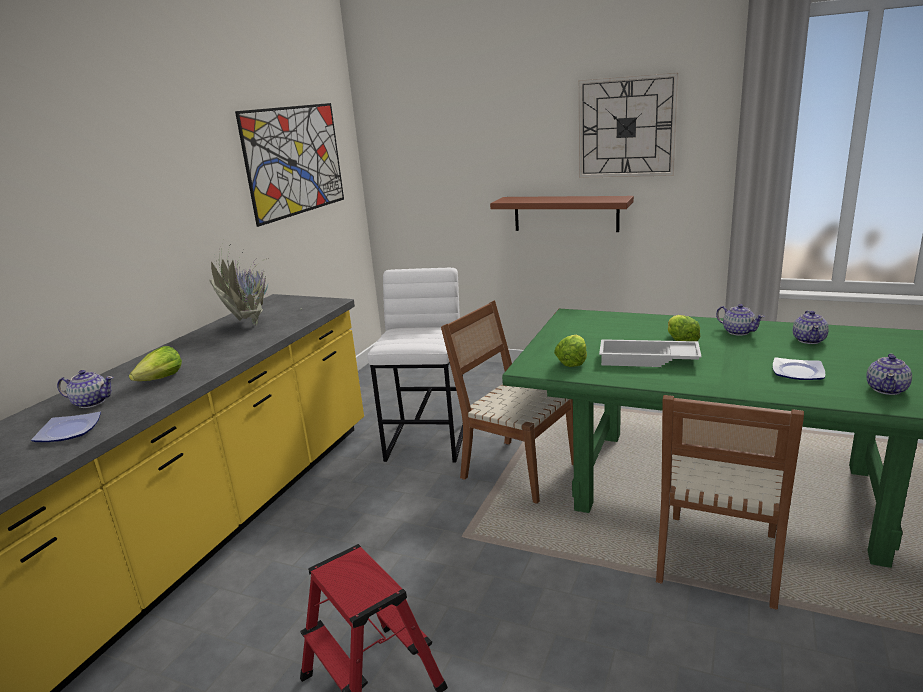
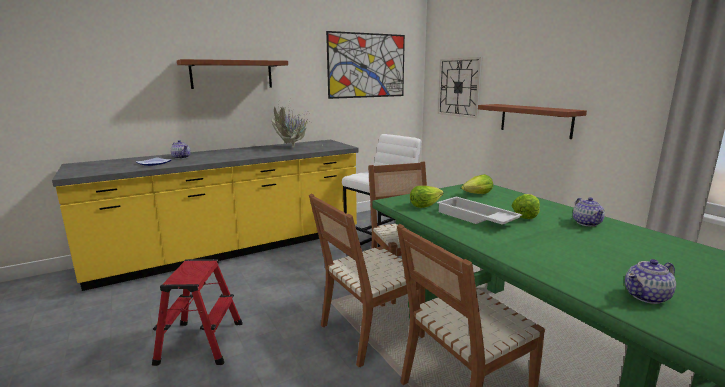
camera: 35 degrees right, 5 degrees down
lettuce [129,346,182,381] -> lettuce moved to [461,174,493,194]
wall clock [579,73,678,178] -> wall clock moved to [438,57,482,118]
plate [773,357,825,380] -> none
teapot [793,310,829,344] -> none
none -> brown shelf [177,59,288,89]
none -> chair [309,194,425,368]

